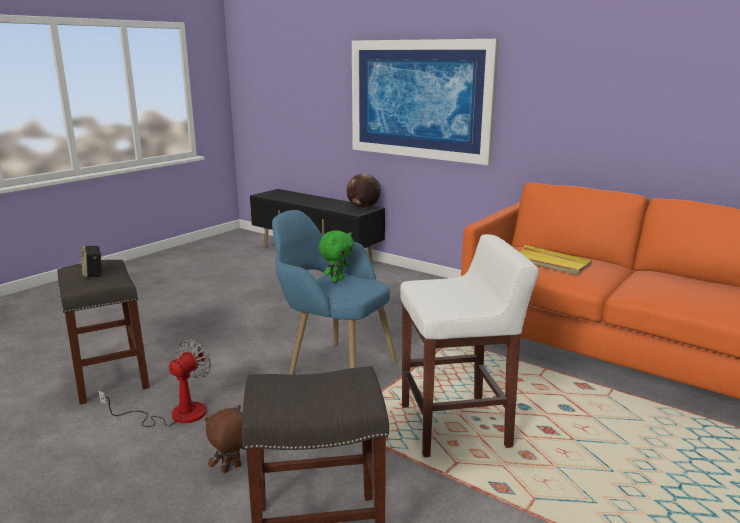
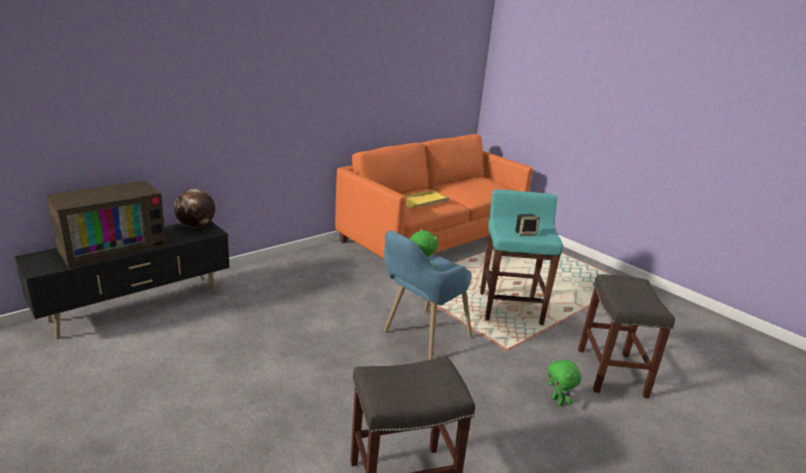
camera: 80 degrees left, 5 degrees up
speaker [81,246,103,278] -> speaker moved to [515,214,540,236]
fan [98,339,211,427] -> none
brown plush toy [205,405,244,473] -> green plush toy [548,359,581,406]
picture [352,39,499,165] -> none
white stool [400,234,539,457] -> turquoise stool [480,189,563,325]
none -> television [46,180,167,268]

